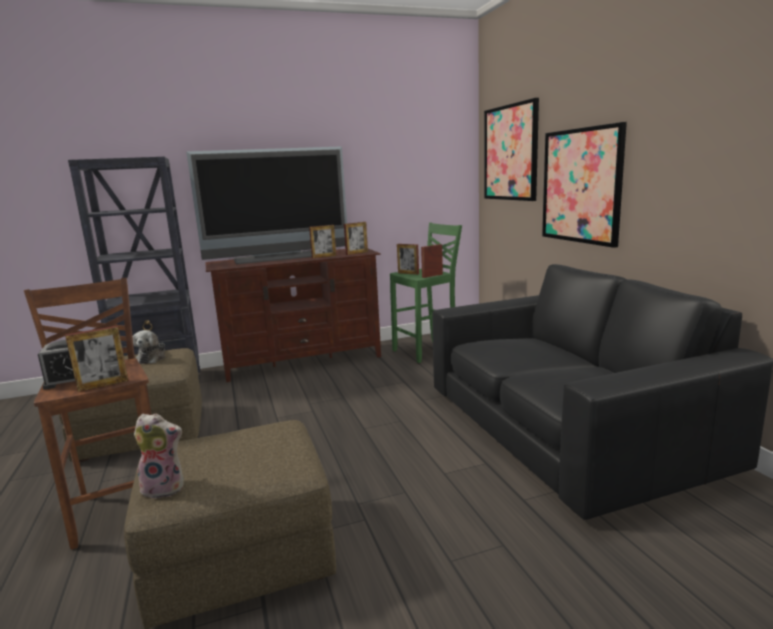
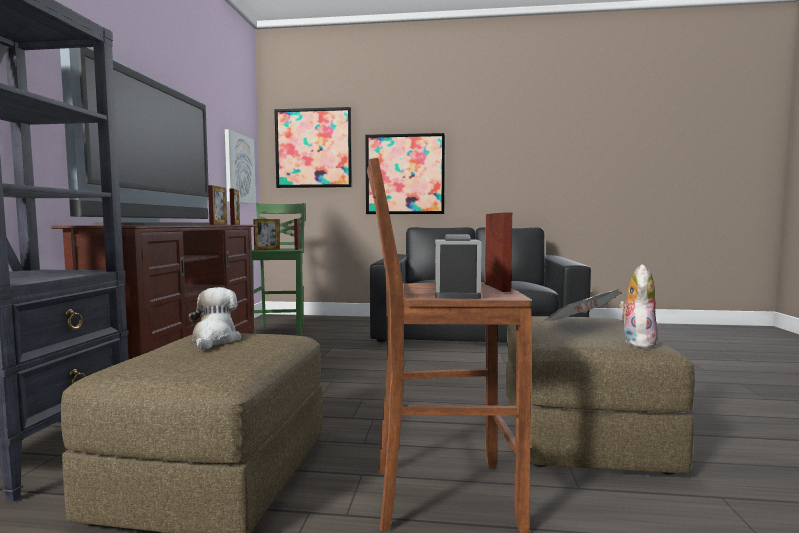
camera: 65 degrees left, 10 degrees down
plush toy [133,330,166,364] -> plush toy turned 120 degrees counterclockwise [189,287,241,350]
none -> picture [225,129,256,204]
none -> newspaper [544,289,622,321]

